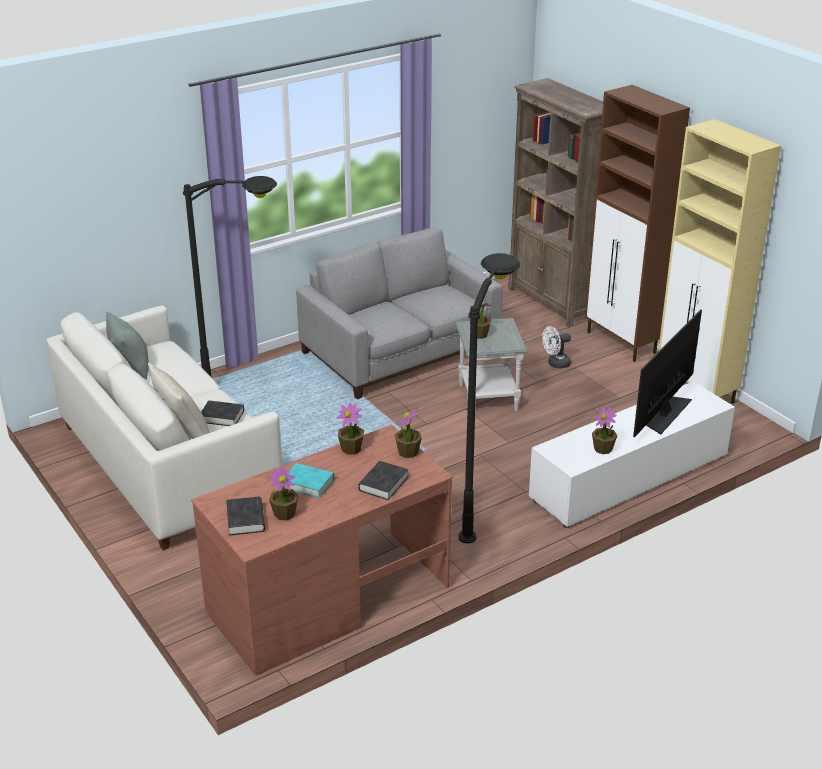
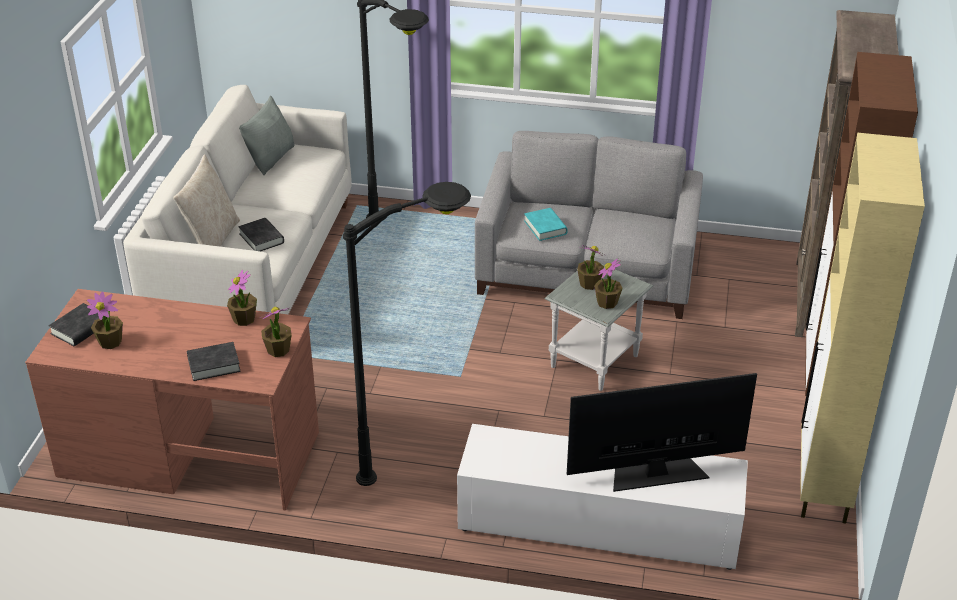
camera: 45 degrees right, 5 degrees up
turquoise book [284,463,335,499] -> turquoise book moved to [524,208,568,241]
white fan [542,326,571,369] -> none
potted plant [592,407,617,454] -> potted plant moved to [594,259,623,309]

